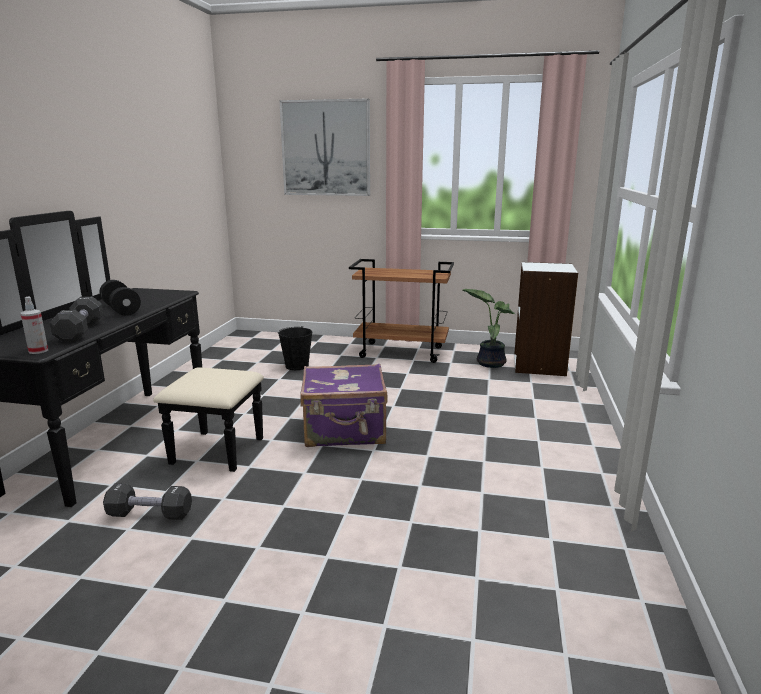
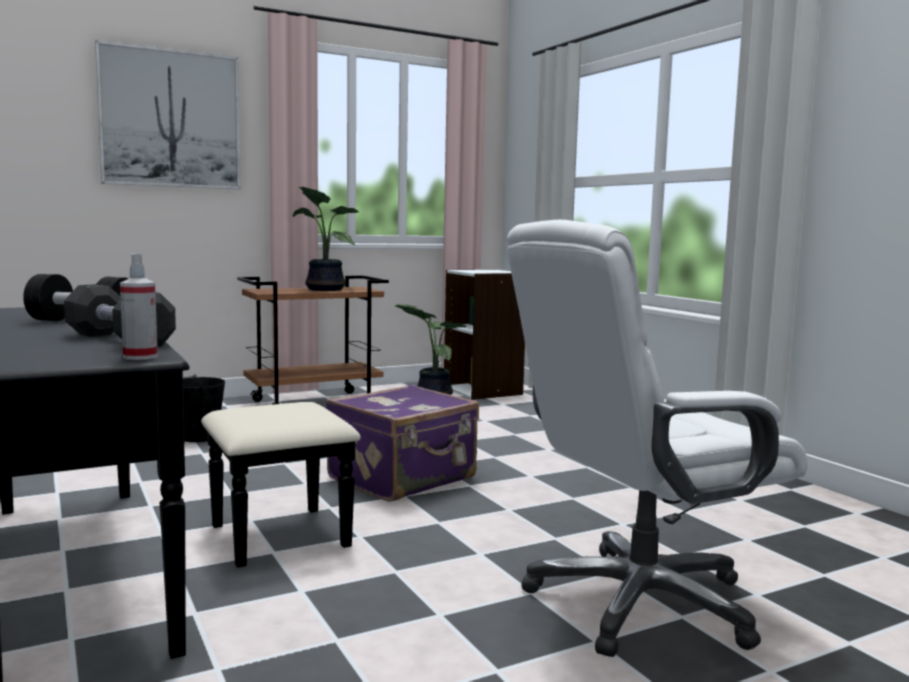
camera: 40 degrees left, 10 degrees down
black dumbbell [103,483,192,520] -> none
none -> potted plant [293,186,358,291]
none -> white office chair [507,220,808,657]

